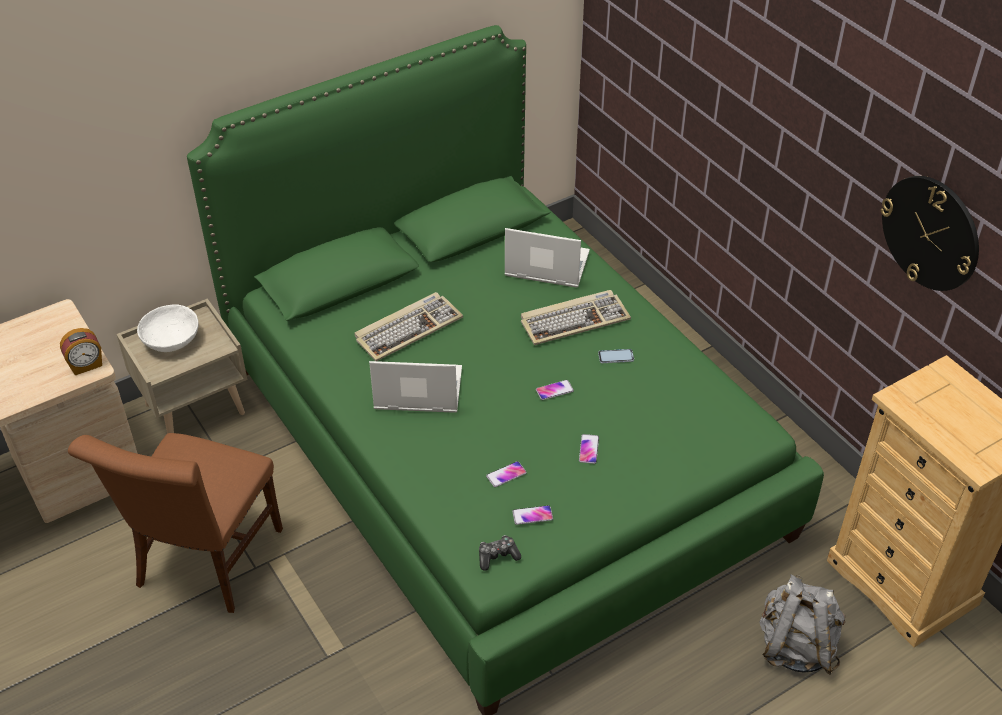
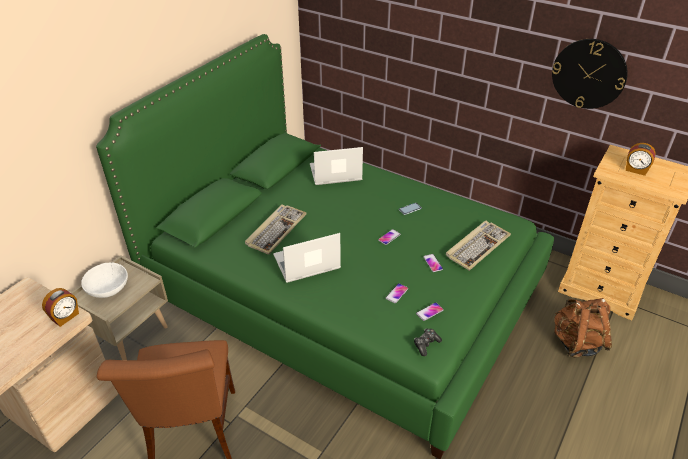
camera: 25 degrees left, 5 degrees down
keyboard [521,290,631,345] -> keyboard moved to [446,220,511,271]
grey backpack [759,574,845,675] -> brown backpack [554,298,612,358]
none -> alarm clock [626,143,656,176]

